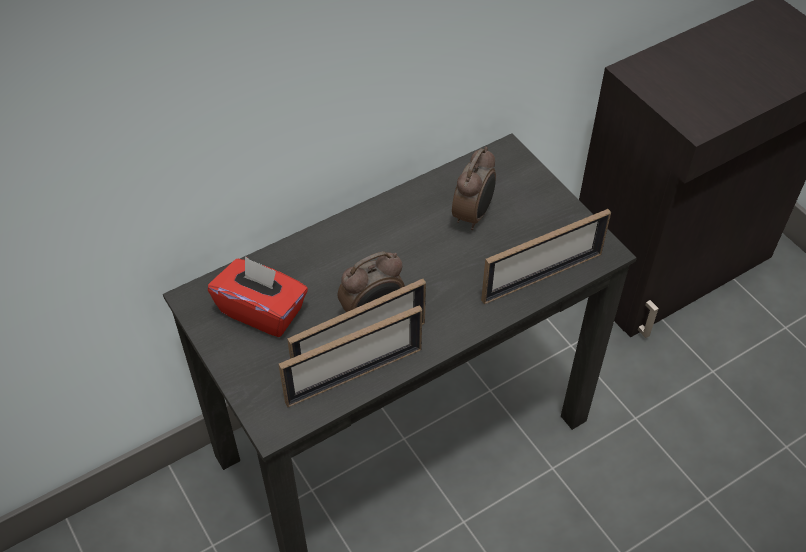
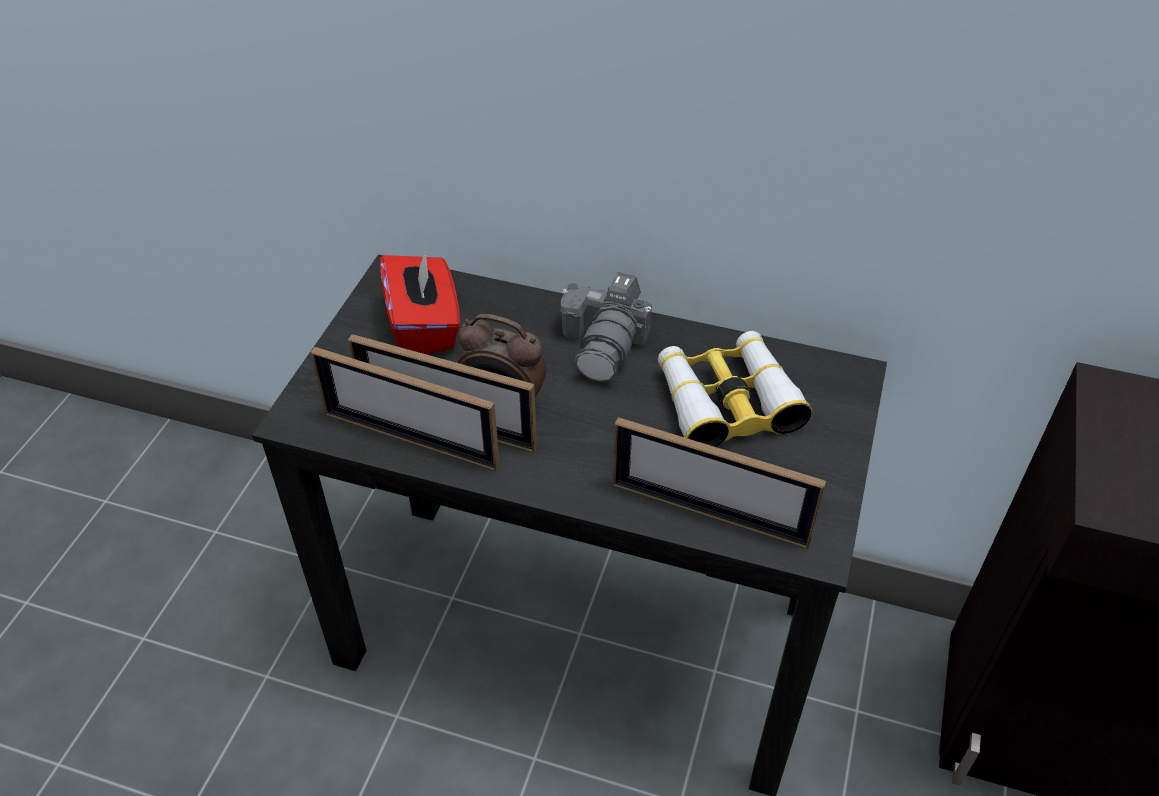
camera: 50 degrees right, 5 degrees down
alarm clock [452,147,496,230] -> binoculars [658,331,812,447]
none -> camera [560,272,652,382]

